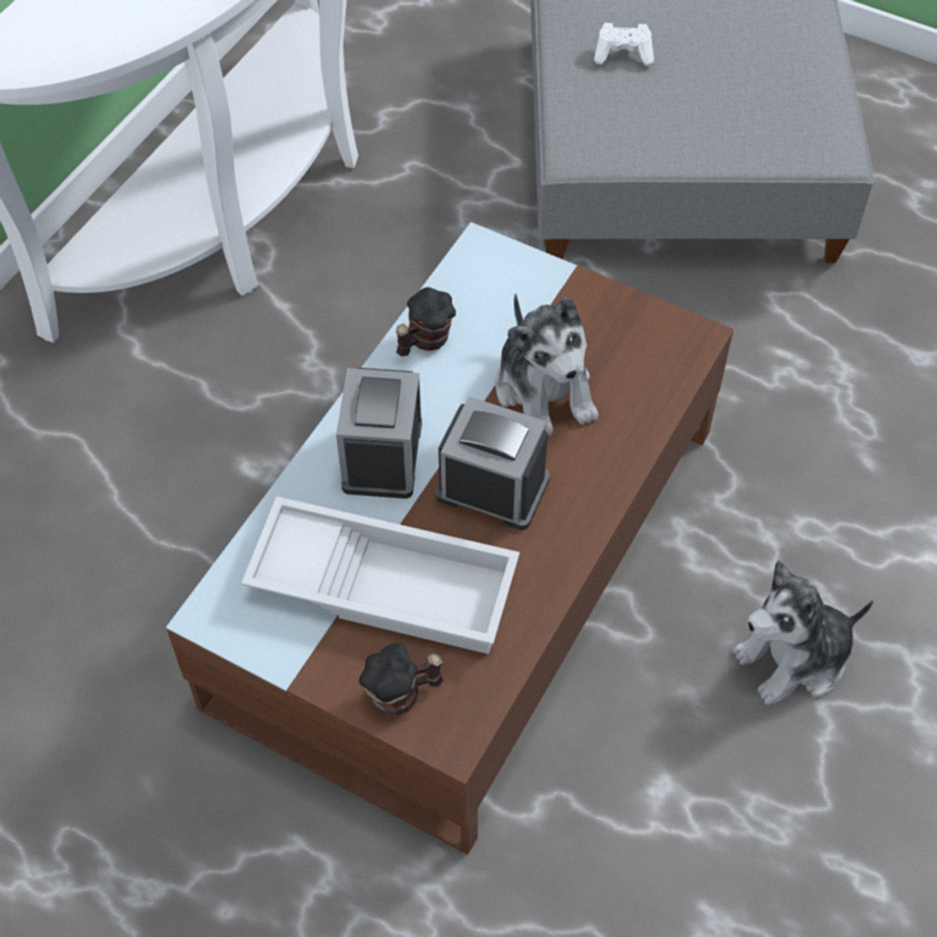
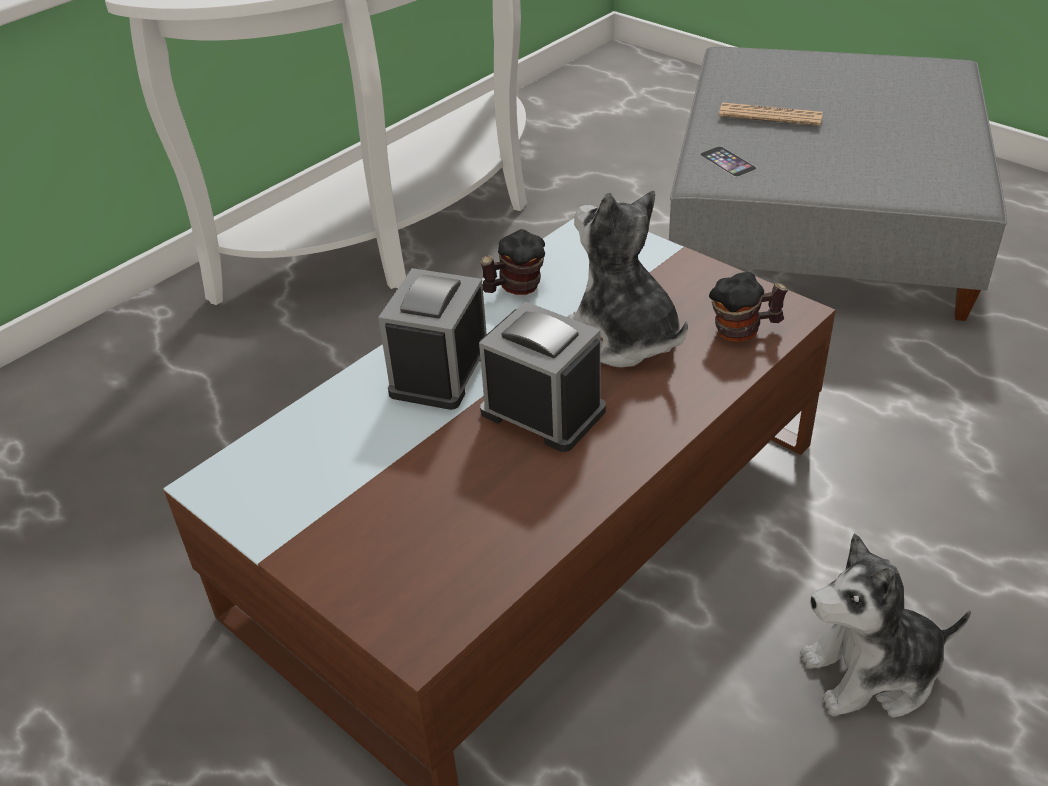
camera: 15 degrees right, 15 degrees down
white tray [241,496,520,654] -> none
mug [359,643,444,716] -> mug moved to [709,272,788,342]
plush toy [495,293,598,436] -> plush toy turned 150 degrees clockwise [568,191,688,367]
white game controller [594,23,654,66] -> newspaper [719,103,823,126]
none -> phone [700,146,757,177]

